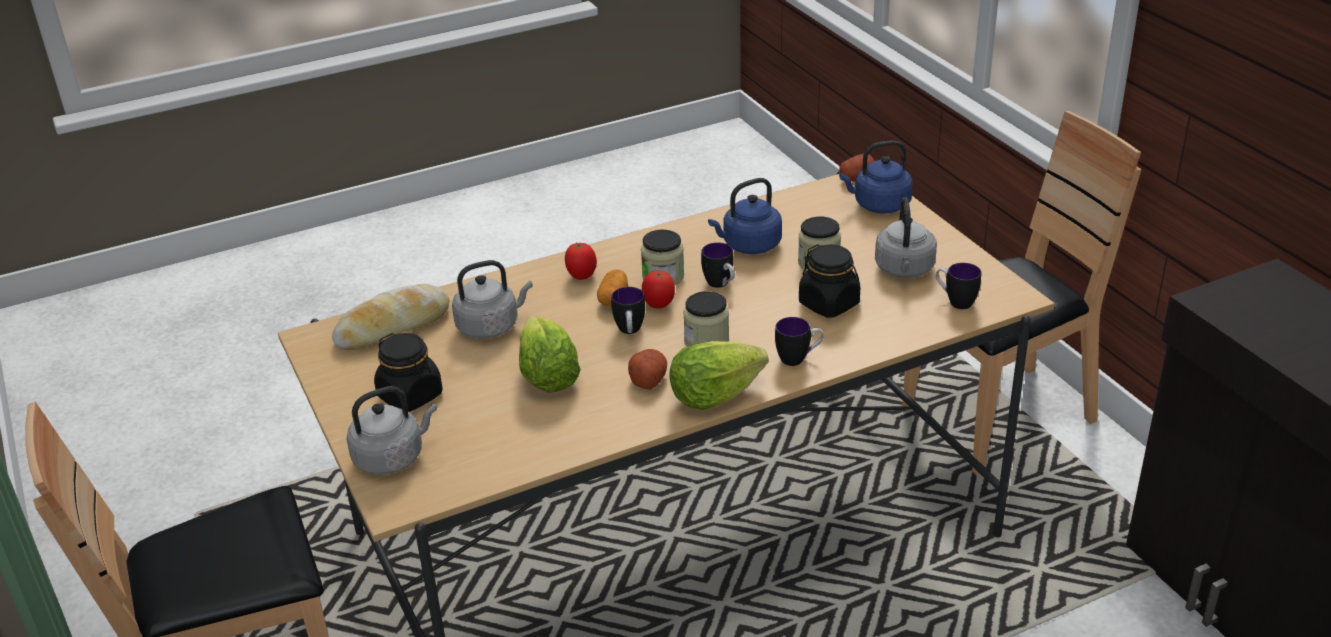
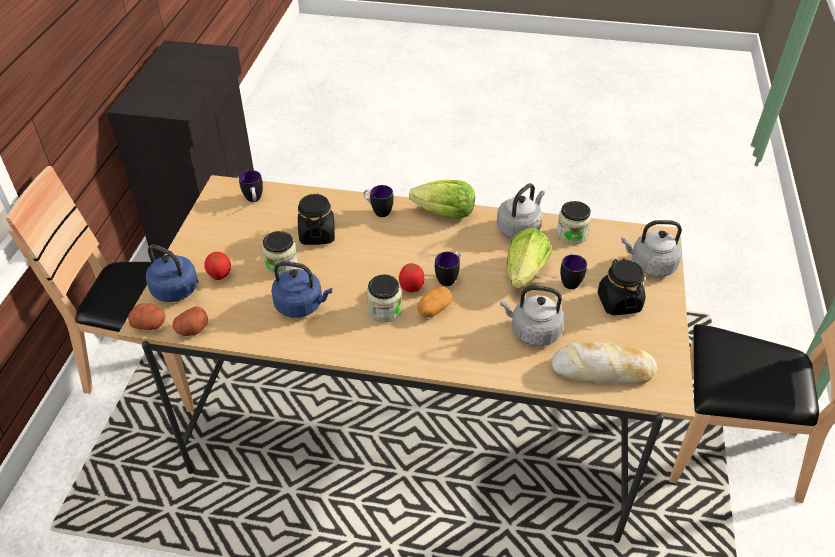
camera: 145 degrees left, 10 degrees up
tomato [565,242,597,280] -> tomato moved to [204,252,231,280]
potato [628,349,667,389] -> potato moved to [173,306,208,336]
jar [683,291,729,347] -> jar moved to [556,201,591,245]
mug [701,242,735,288] -> mug moved to [560,253,587,289]
grey kettle [875,197,937,278] -> grey kettle moved to [497,183,545,239]

